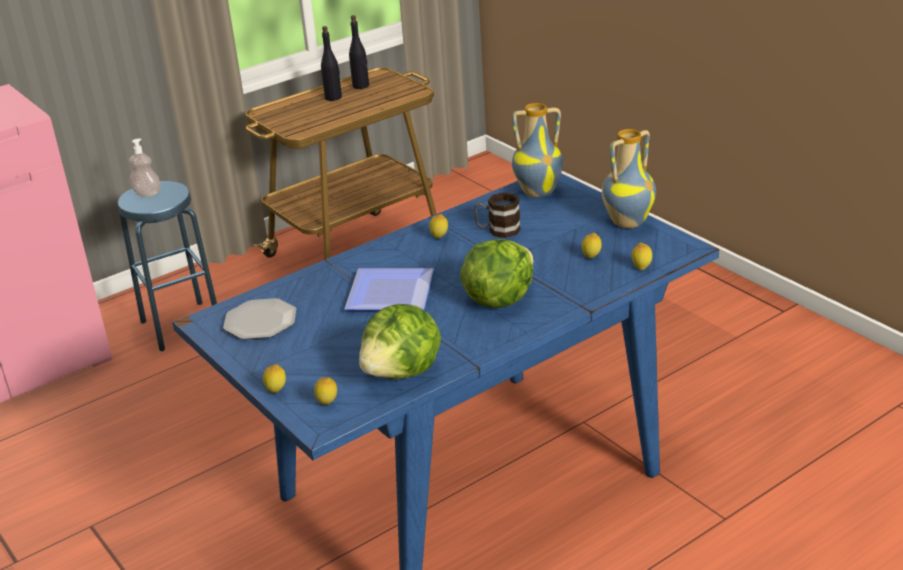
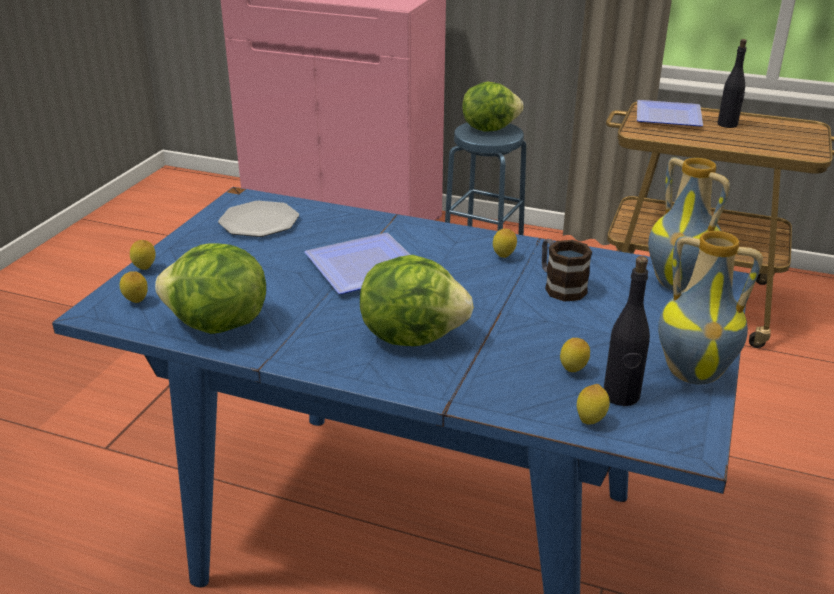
camera: 55 degrees right, 0 degrees up
soap dispenser [129,138,161,197] -> lettuce [462,82,523,131]
black bottle [349,15,369,89] -> black bottle moved to [604,256,650,406]
none -> plate [637,100,703,126]

